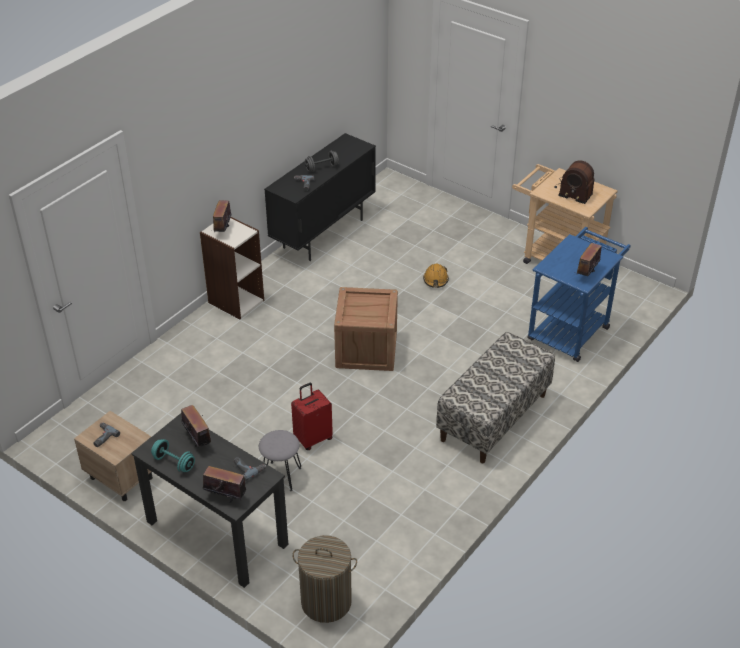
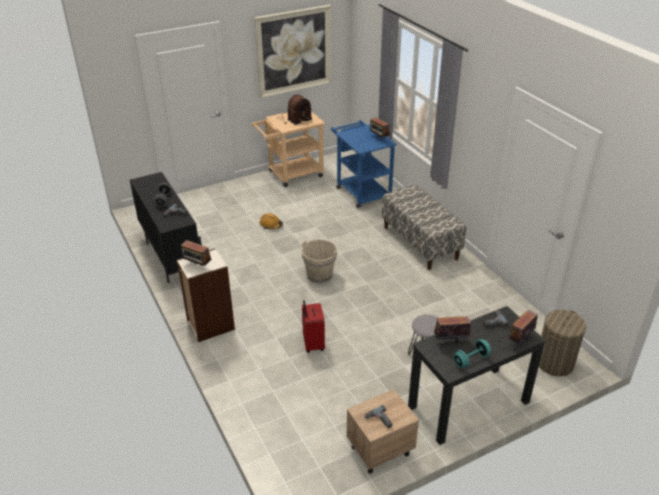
camera: 65 degrees left, 5 degrees down
red suitcase [291,383,333,450] -> red suitcase moved to [302,300,325,353]
crate [334,287,398,371] -> beige bucket [301,239,337,283]
none -> picture [254,5,331,98]

